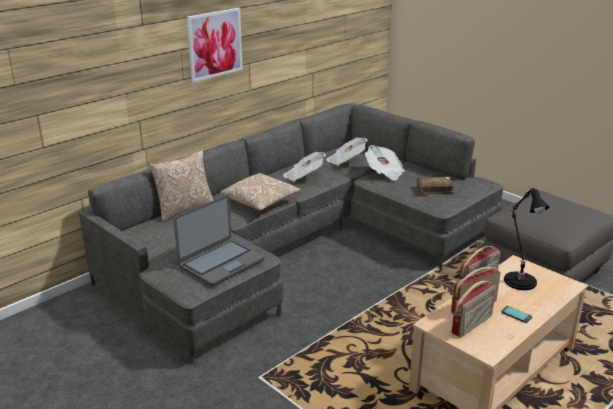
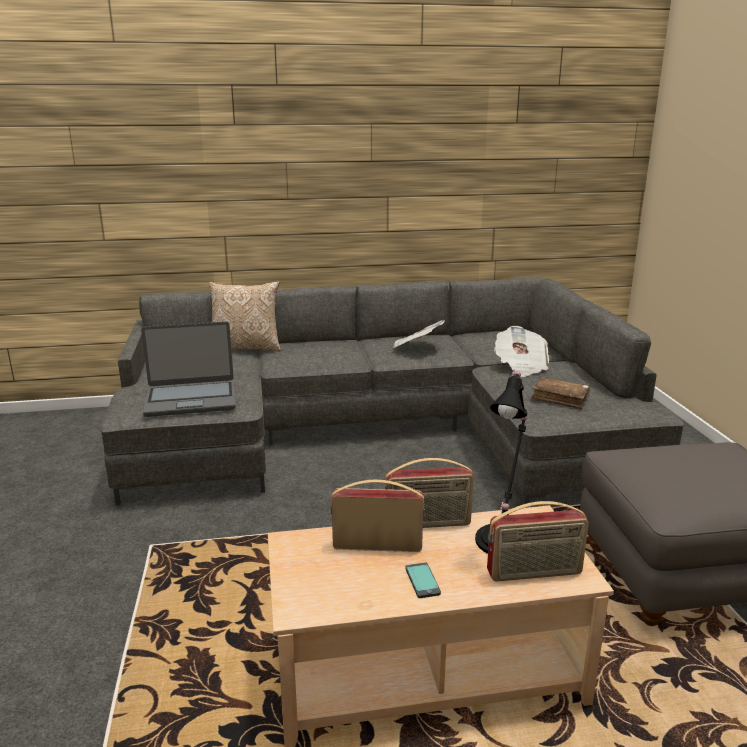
camera: 35 degrees right, 5 degrees down
picture [187,8,243,82] -> none
pillow [220,173,301,210] -> none
newspaper [326,137,368,166] -> none
radio [452,281,496,337] -> radio moved to [487,501,589,582]

